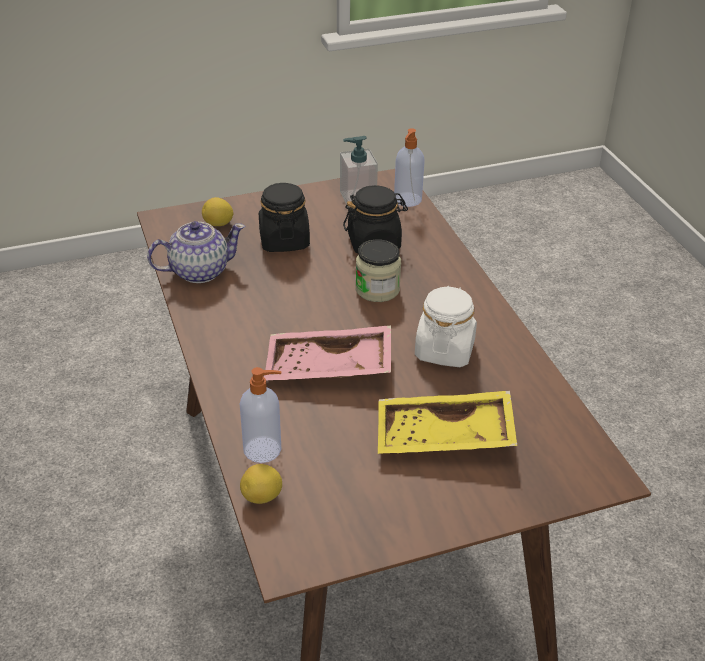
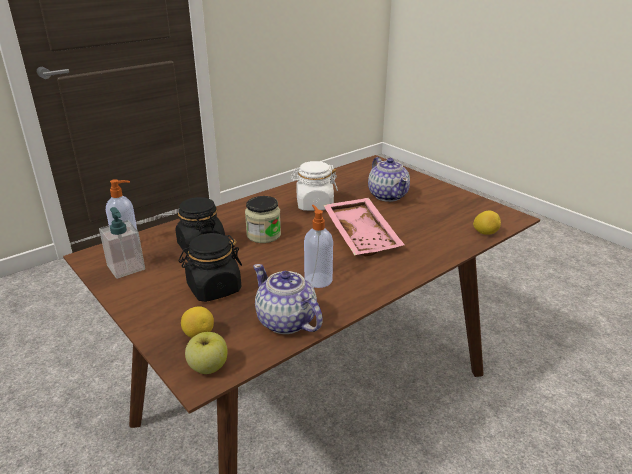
camera: 110 degrees left, 10 degrees down
soap dispenser [240,367,282,463] -> soap dispenser moved to [304,205,333,288]
yellow tray [378,391,517,454] -> teapot [368,157,410,202]
none -> apple [185,332,228,374]

